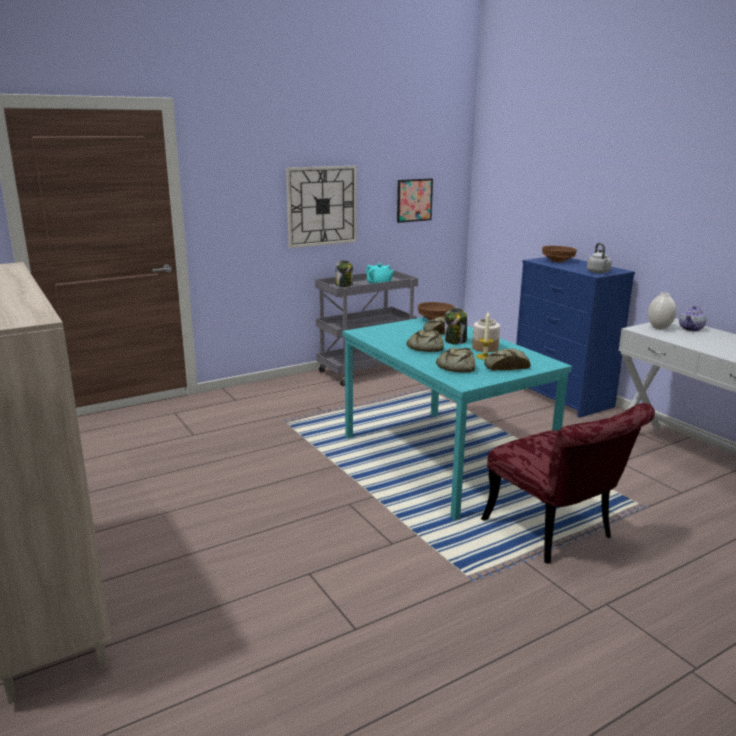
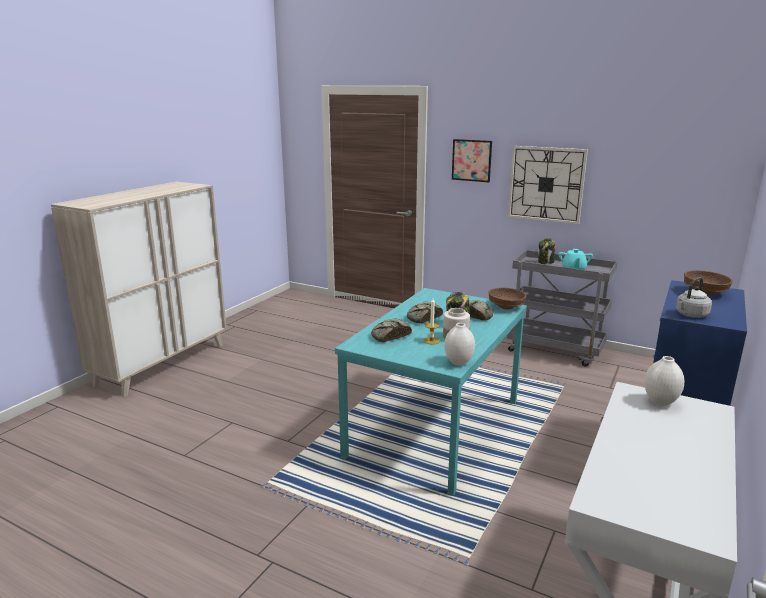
camera: 60 degrees right, 0 degrees up
picture [397,179,433,223] -> picture moved to [452,139,492,182]
red chair [481,403,655,564] -> none
bread [484,349,531,370] -> none
teapot [679,306,706,331] -> none
none -> white vase [444,323,475,365]

